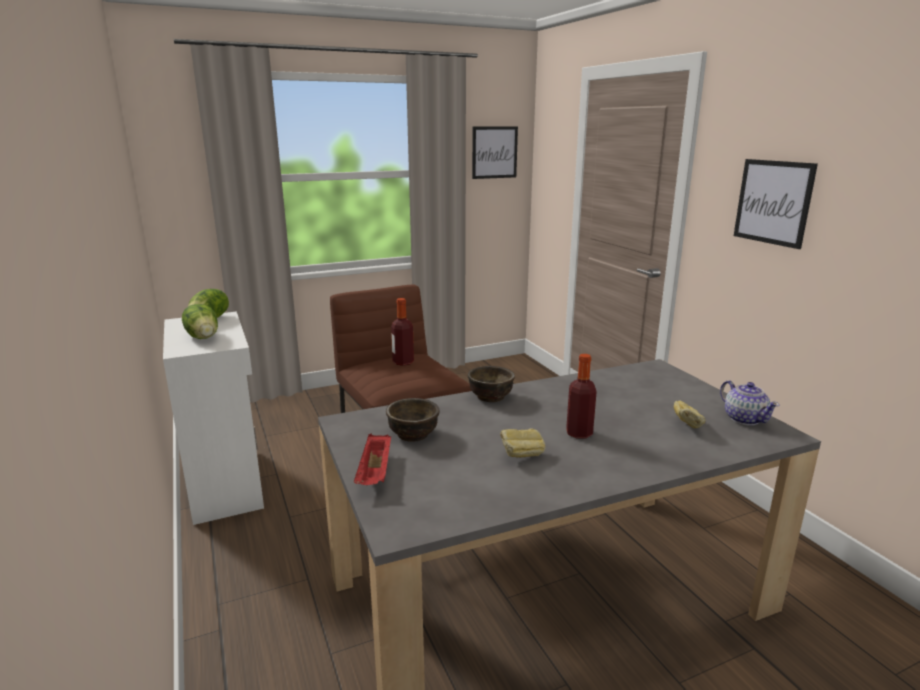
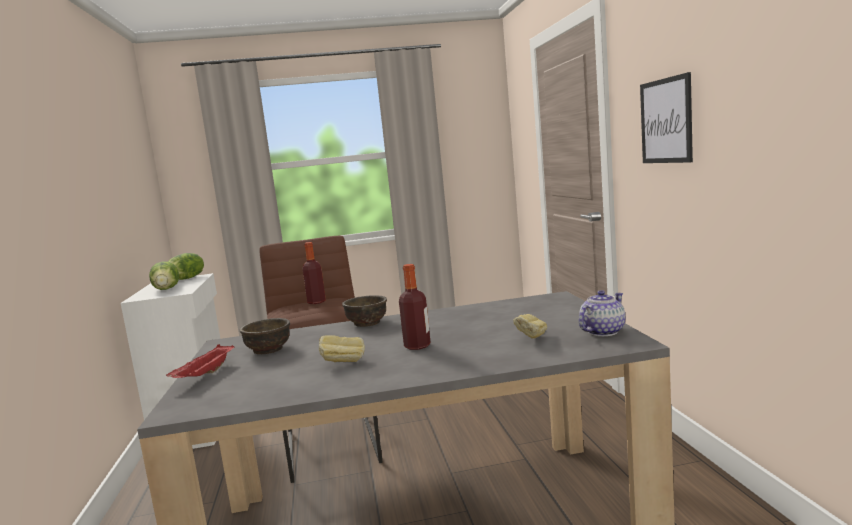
camera: 15 degrees right, 10 degrees down
picture [472,126,518,179] -> none
teapot [720,380,780,425] -> teapot turned 120 degrees counterclockwise [579,290,626,336]

